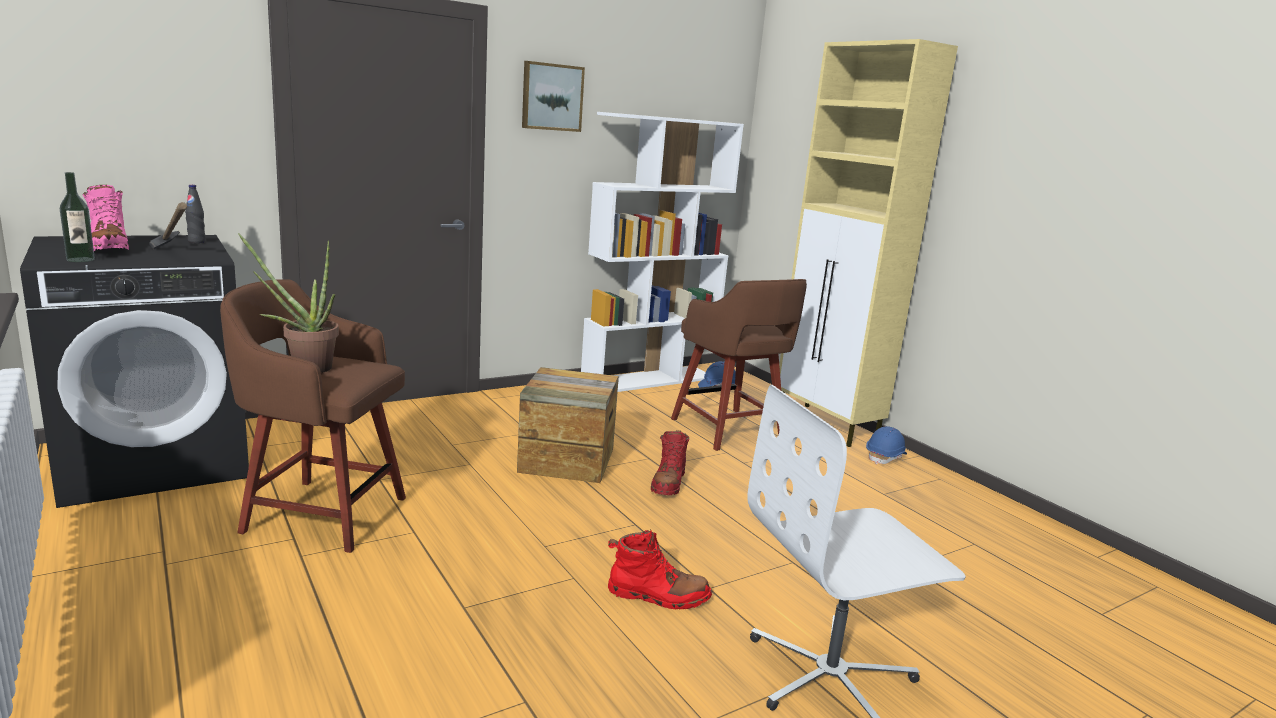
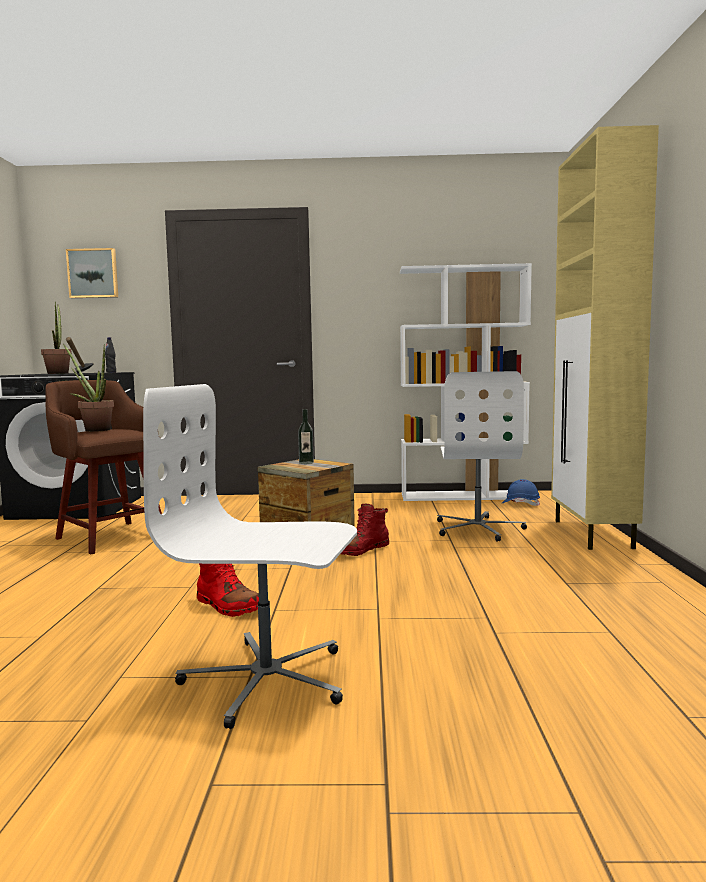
camera: 35 degrees right, 10 degrees down
bottle [60,172,95,262] -> bottle moved to [298,409,314,464]
pink boot [82,185,129,251] -> potted plant [41,302,72,374]
picture [522,61,585,132] -> picture moved to [66,248,118,298]
brown stool [671,279,807,451] -> white office chair [437,371,527,542]
blue hard hat [866,426,907,465] -> none

